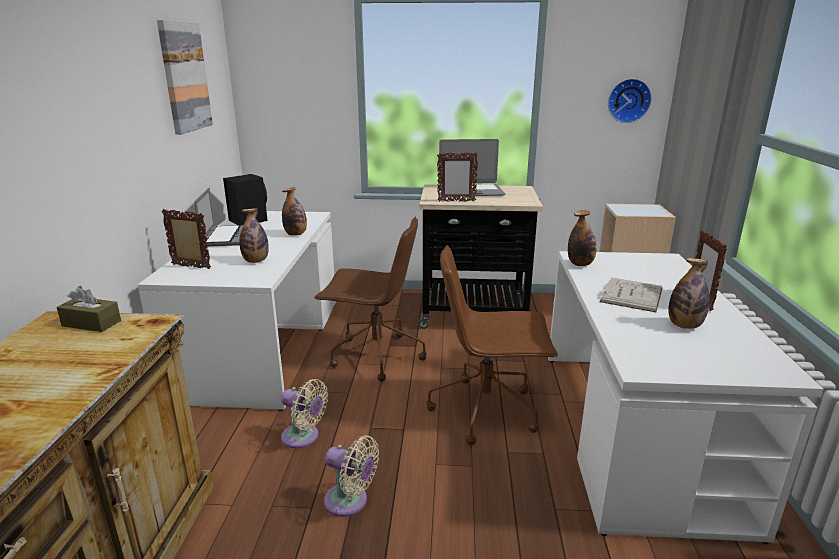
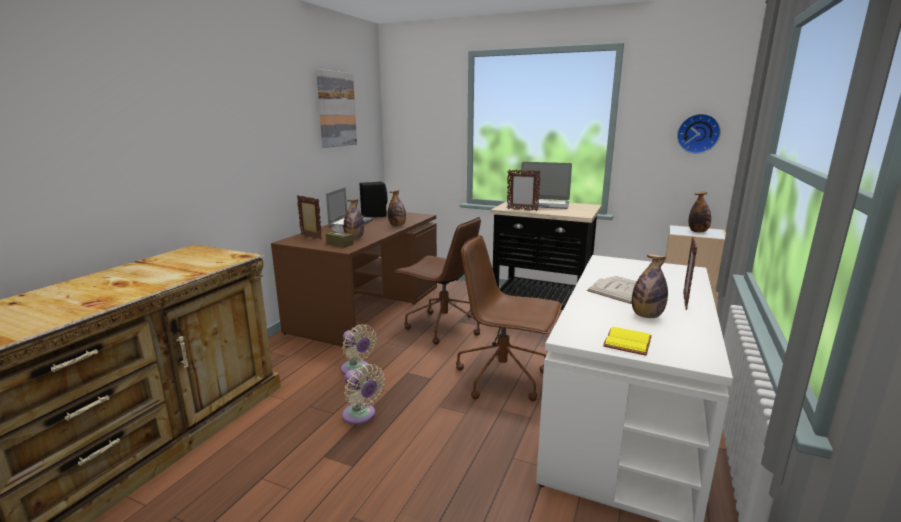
camera: 20 degrees right, 5 degrees down
brown tissue box [57,286,121,332] -> brown tissue box moved to [326,224,354,248]
white desk [138,211,336,411] -> brown desk [271,210,437,348]
bottle [568,210,596,266] -> bottle moved to [688,192,711,232]
none -> yellow book [603,326,652,356]

